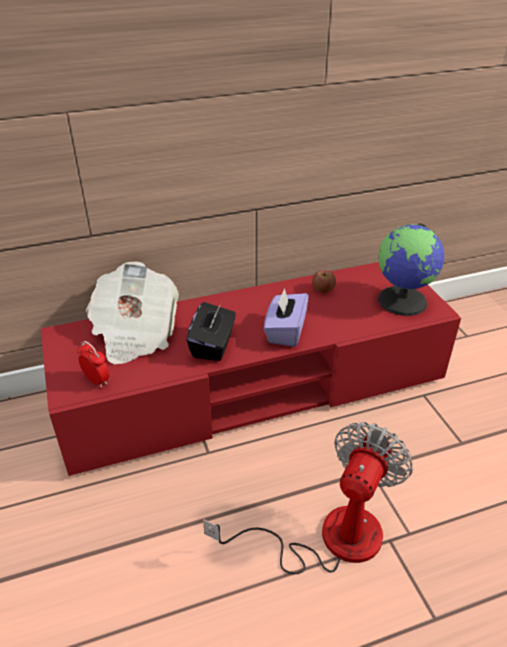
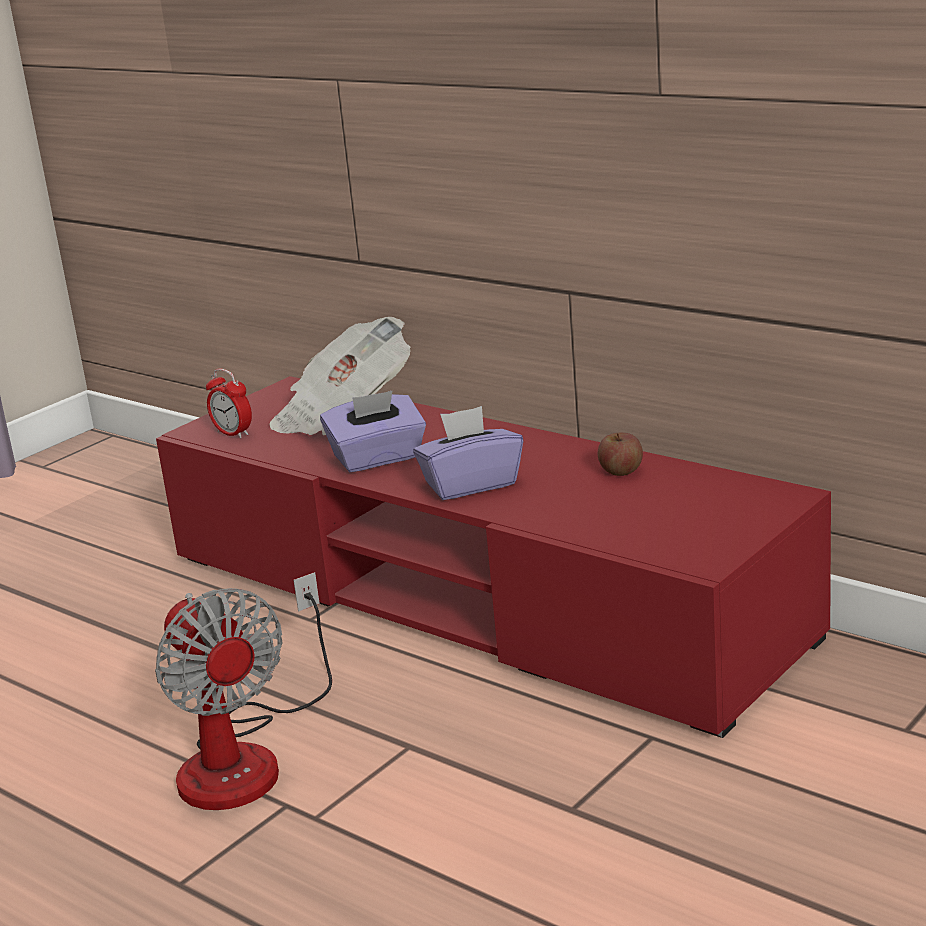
camera: 60 degrees right, 15 degrees down
alarm clock [77,341,110,388] -> alarm clock turned 120 degrees clockwise [206,368,252,439]
black tissue box [186,302,236,361] -> purple tissue box [320,391,426,473]
fan [203,422,413,574] -> fan turned 60 degrees clockwise [155,572,332,810]
globe [378,223,444,316] -> none

